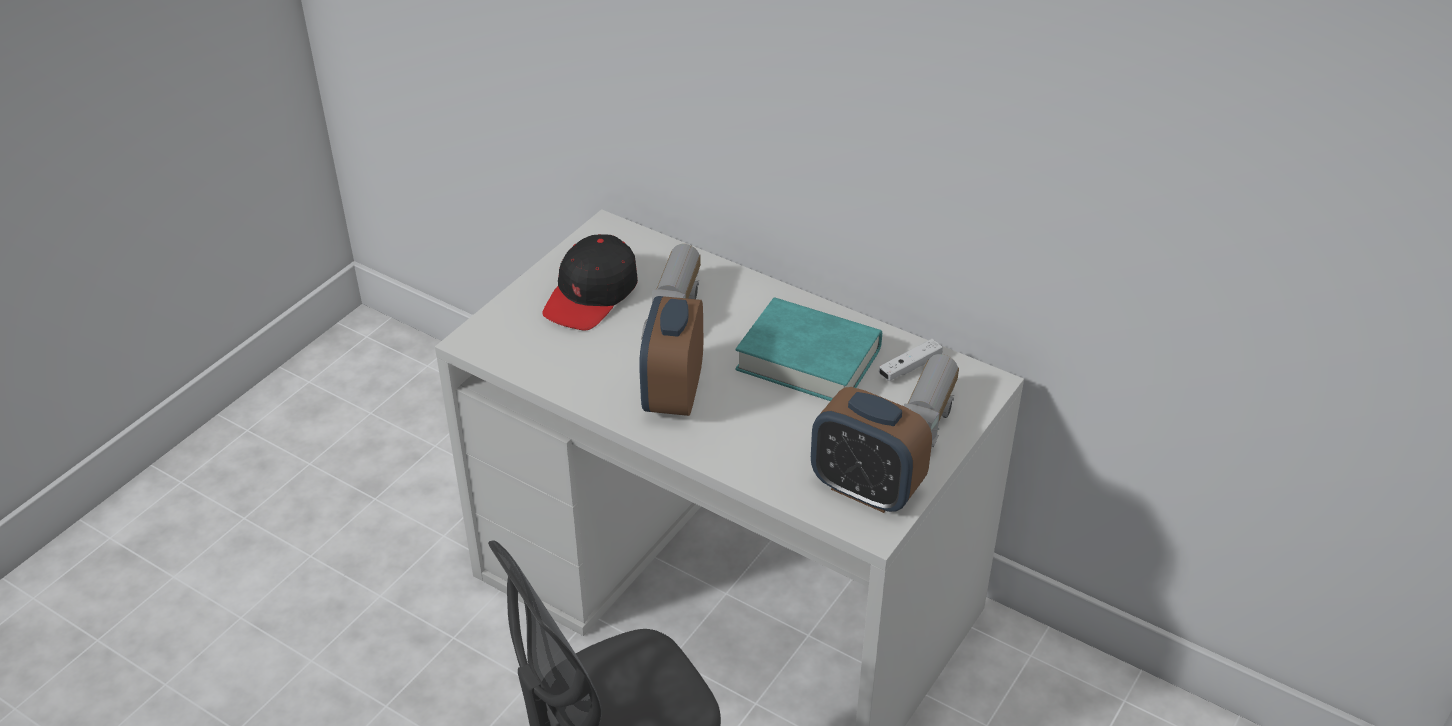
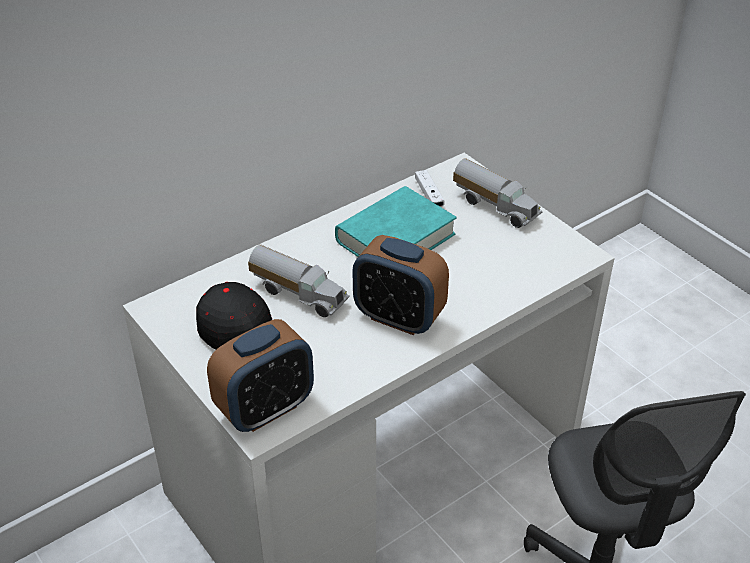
camera: 70 degrees left, 0 degrees up
alarm clock [811,387,932,513] -> alarm clock moved to [207,319,314,432]

